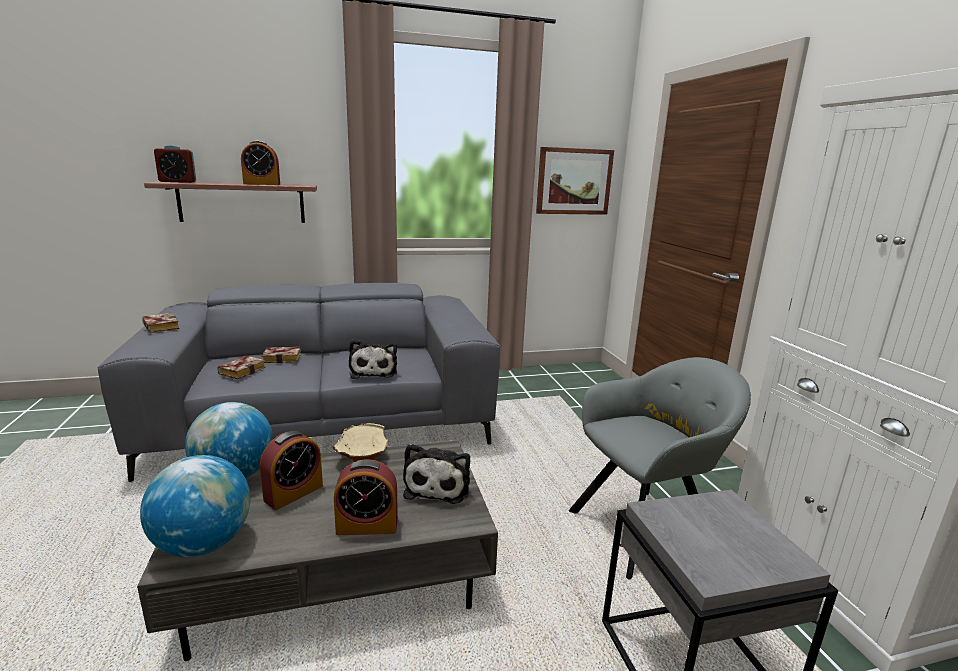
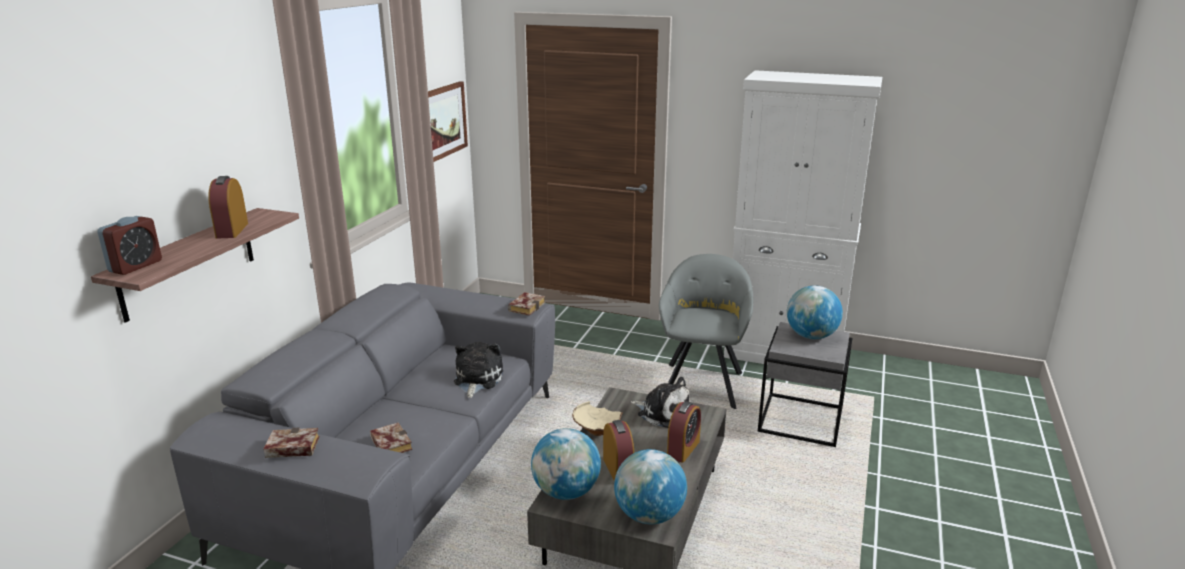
camera: 55 degrees left, 5 degrees up
alarm clock [241,141,280,185] -> alarm clock turned 150 degrees clockwise [208,176,248,239]
book [262,347,301,364] -> book moved to [508,292,545,316]
plush toy [349,339,397,379] -> plush toy turned 105 degrees counterclockwise [454,342,503,398]
none -> globe [787,285,843,339]

